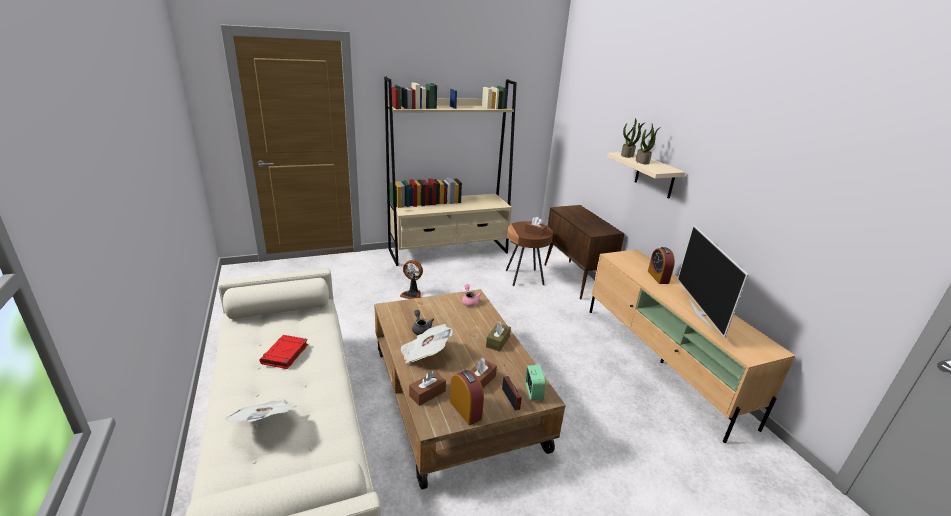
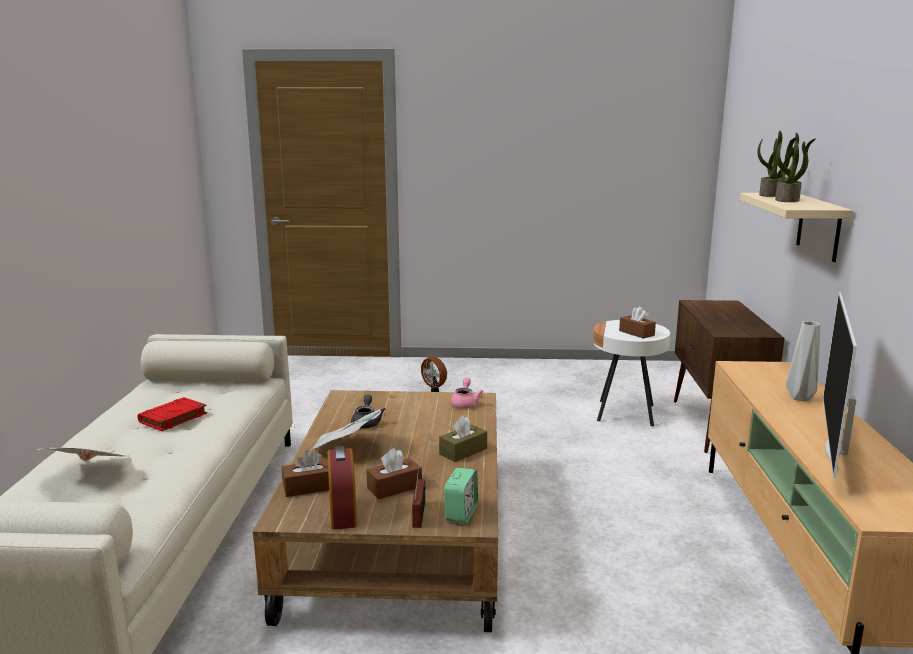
camera: 25 degrees right, 10 degrees down
beige bookcase [384,76,517,266] -> none
brown side table [506,221,553,286] -> white side table [593,320,670,426]
alarm clock [648,247,675,284] -> grey vase [786,321,821,402]

